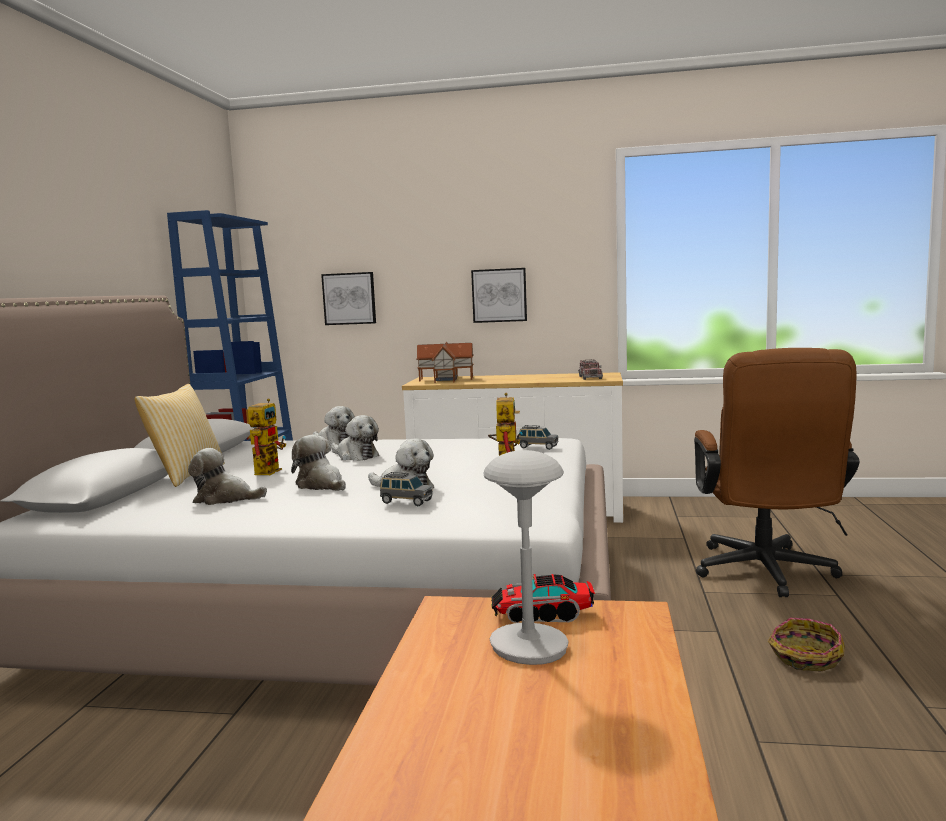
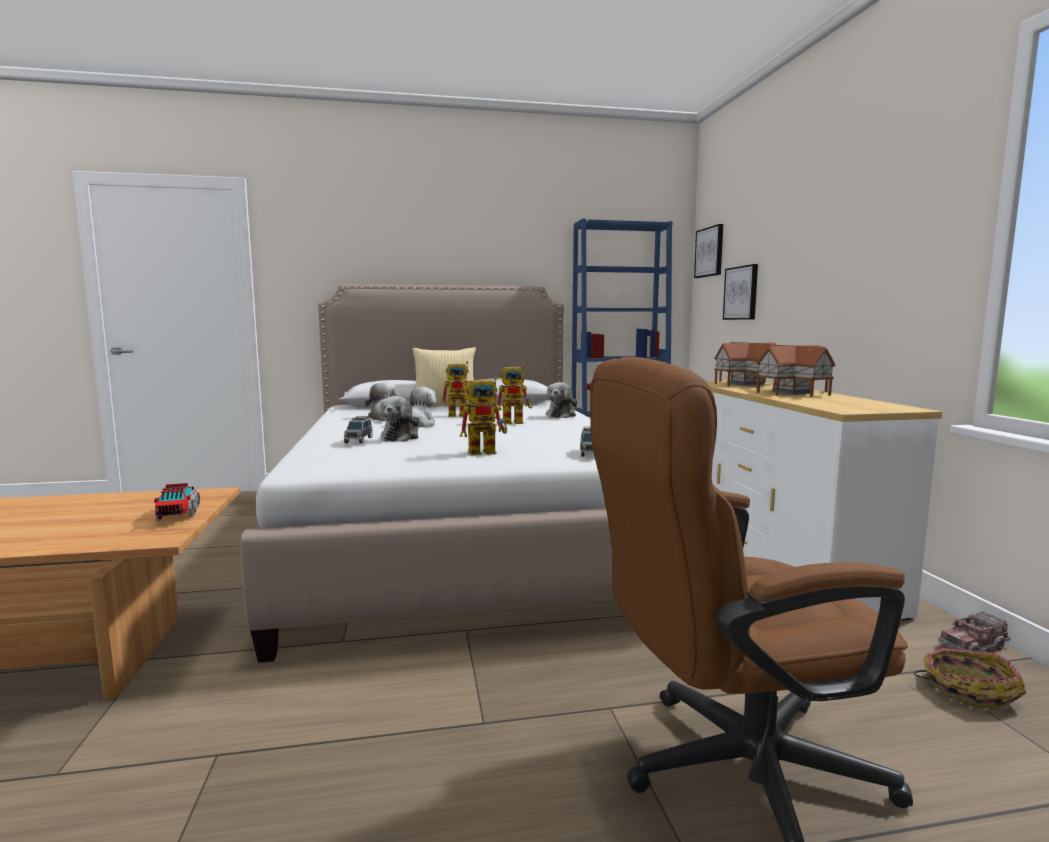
camera: 70 degrees right, 0 degrees up
plush toy [331,415,379,461] -> toy robot [497,364,533,424]
picture [471,268,527,323] -> picture moved to [694,224,723,278]
grey table lamp [483,450,569,665] -> none
toy truck [578,359,603,380] -> toy truck moved to [938,612,1011,651]
basket [768,618,845,672] -> basket moved to [914,648,1026,710]
none -> toy house [756,345,836,397]

